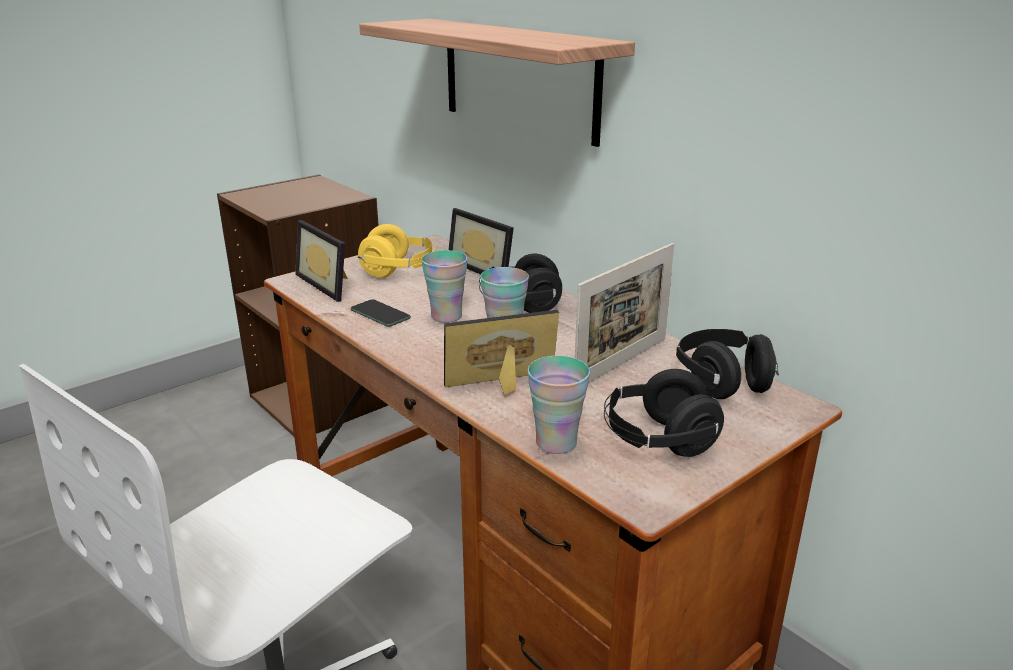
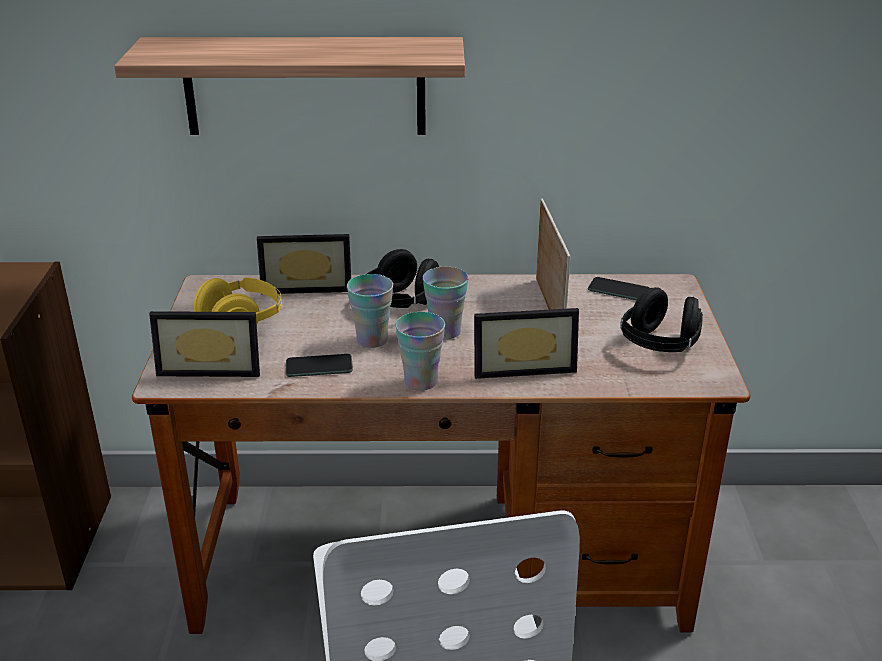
camera: 50 degrees left, 5 degrees up
picture frame [444,310,559,395] -> picture frame turned 120 degrees counterclockwise [474,308,579,379]
cup [528,356,590,454] -> cup moved to [395,312,445,391]
black headphones [676,329,779,399] -> phone [588,277,649,300]

